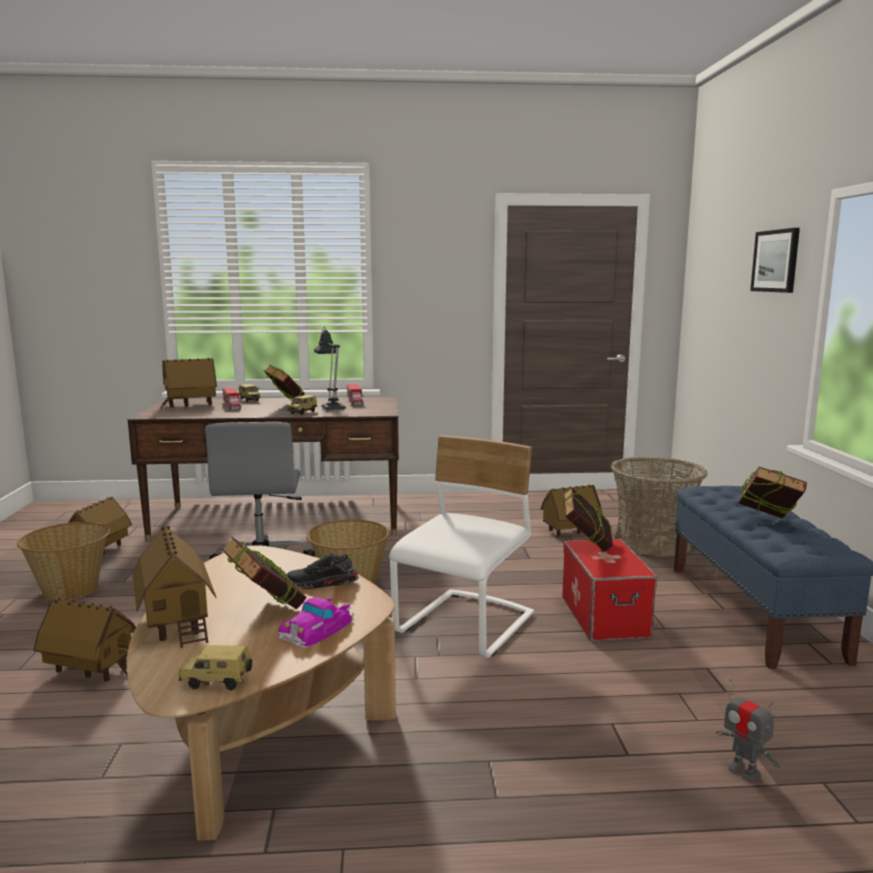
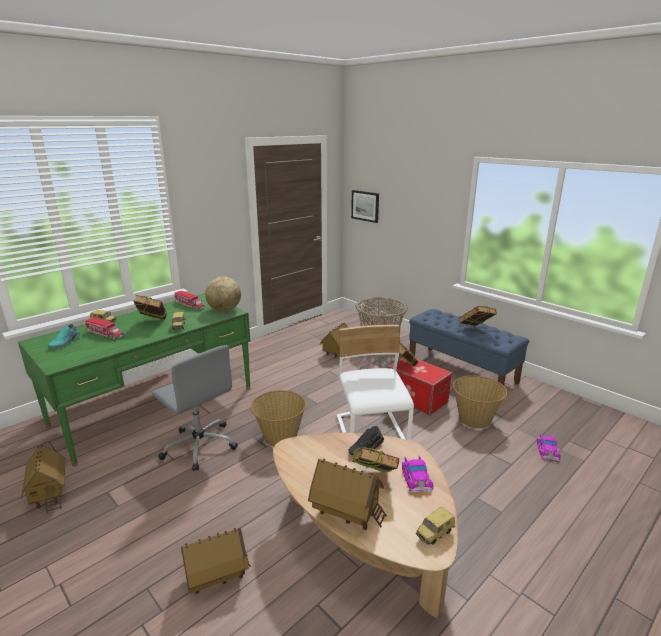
camera: 40 degrees left, 10 degrees up
basket [17,522,110,601] -> basket moved to [453,375,507,429]
brown desk [128,397,399,542] -> green desk [18,293,250,466]
toy house [160,358,217,410] -> turquoise shoe [48,324,81,348]
table lamp [314,328,346,411] -> none
toy robot [716,679,781,781] -> toy car [537,434,561,461]
picture [750,228,800,293] -> picture moved to [351,190,379,223]
none -> globe [205,276,241,312]

